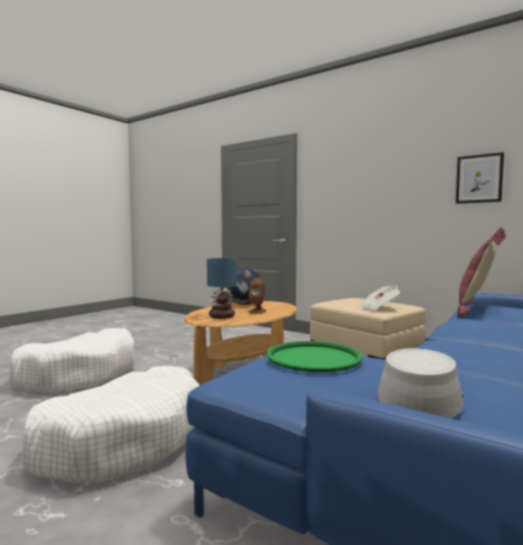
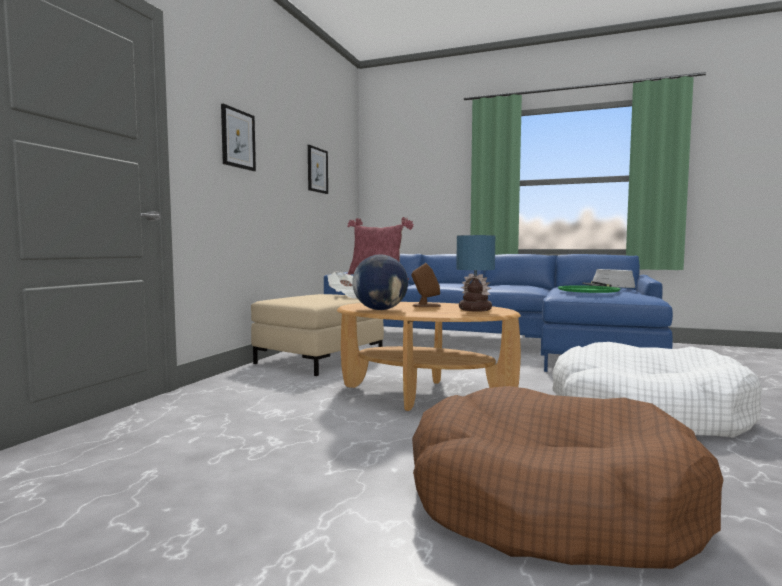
camera: 105 degrees left, 0 degrees up
white dog bed [9,328,135,393] -> brown dog bed [412,386,723,569]
none -> picture [221,104,256,171]

